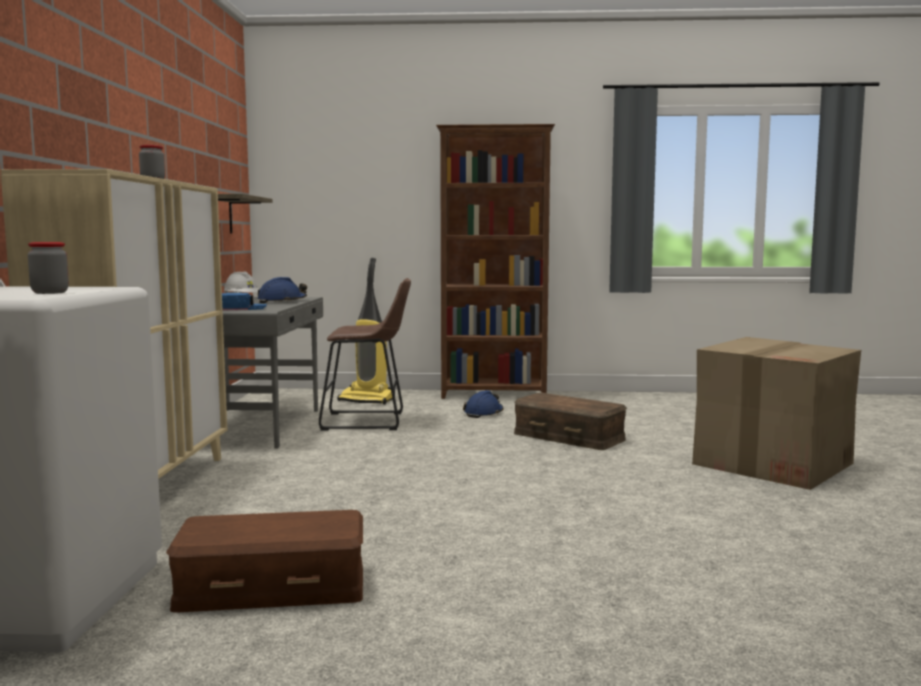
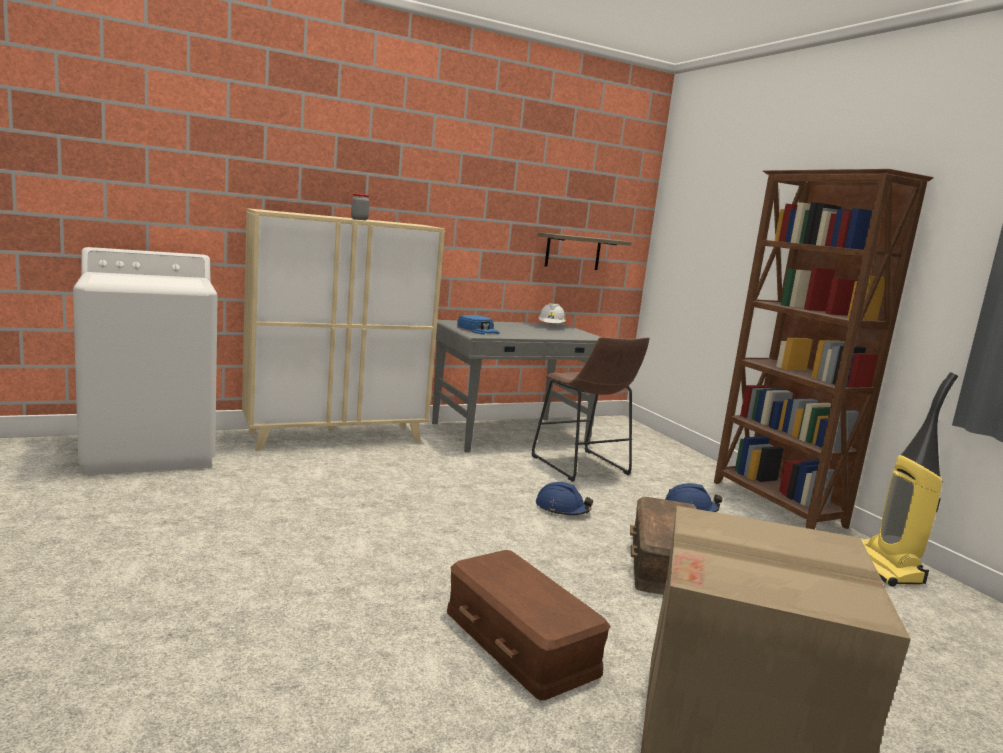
camera: 60 degrees right, 5 degrees up
jar [28,242,69,294] -> none
brown storage box [166,510,363,613] -> brown storage box moved to [447,550,611,700]
blue hard hat [258,277,307,303] -> blue hard hat moved to [536,482,593,515]
vacuum cleaner [337,258,395,404] -> vacuum cleaner moved to [862,372,958,587]

